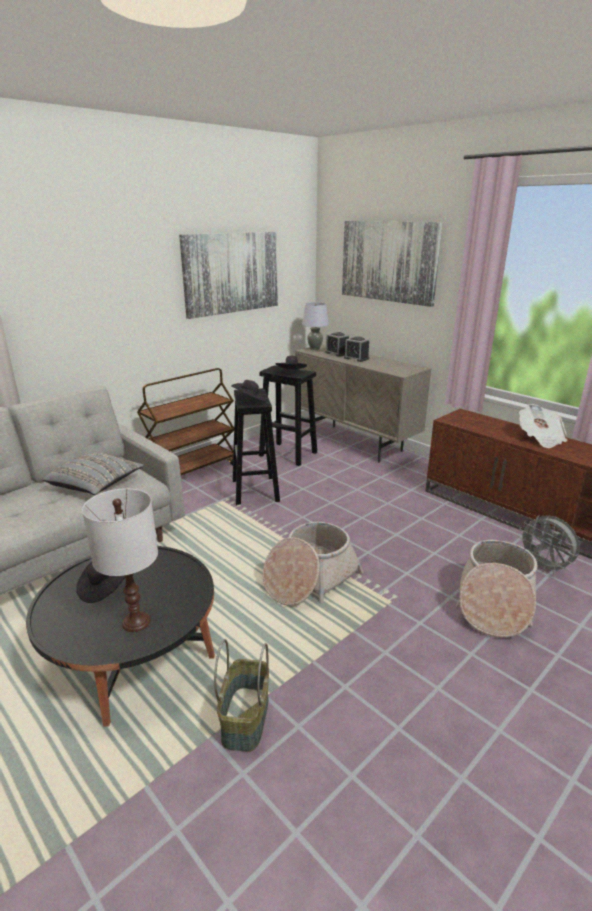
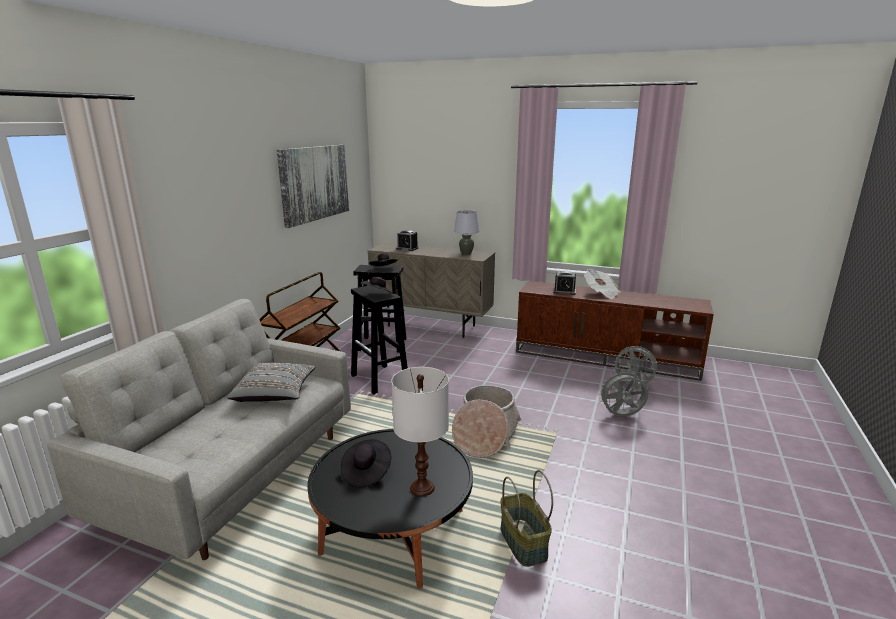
camera: 25 degrees left, 5 degrees down
grey table lamp [302,302,329,350] -> grey table lamp moved to [454,210,479,255]
picture [342,221,443,307] -> none
alarm clock [344,337,369,362] -> alarm clock moved to [554,271,576,295]
basket [456,540,538,638] -> grey fan [598,369,648,416]

